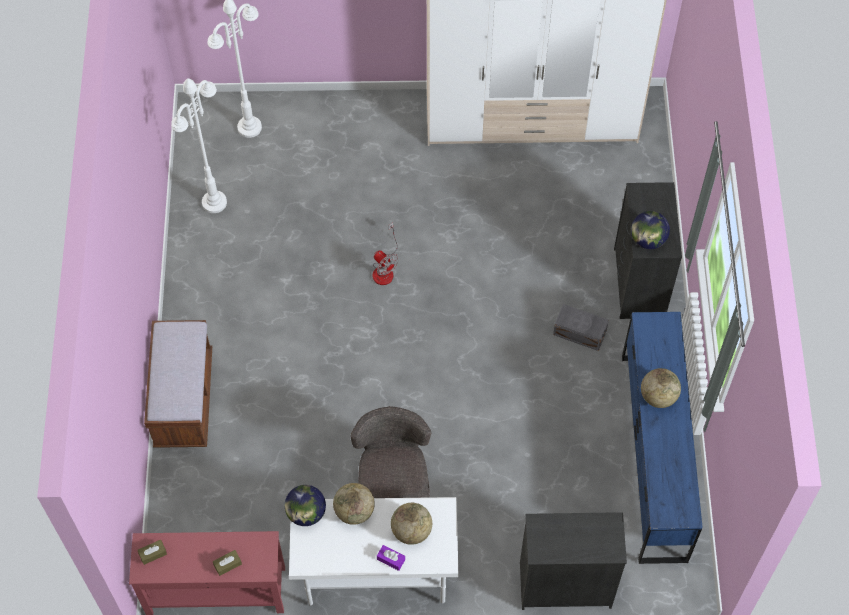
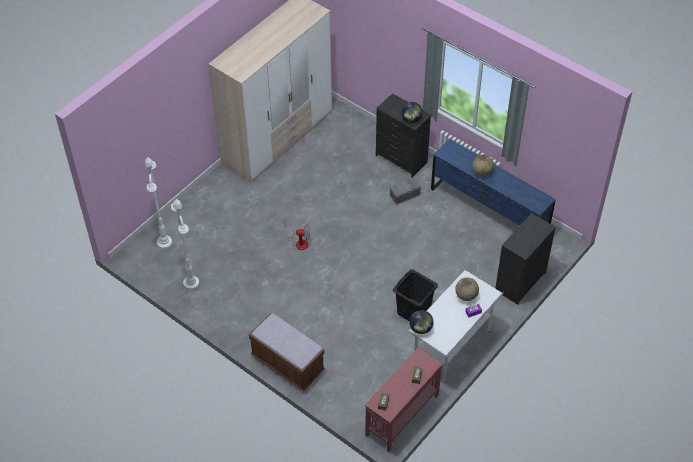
camera: 50 degrees left, 10 degrees down
globe [333,483,375,525] -> none
grey chair [350,406,431,498] -> black laundry basket [393,269,438,321]

